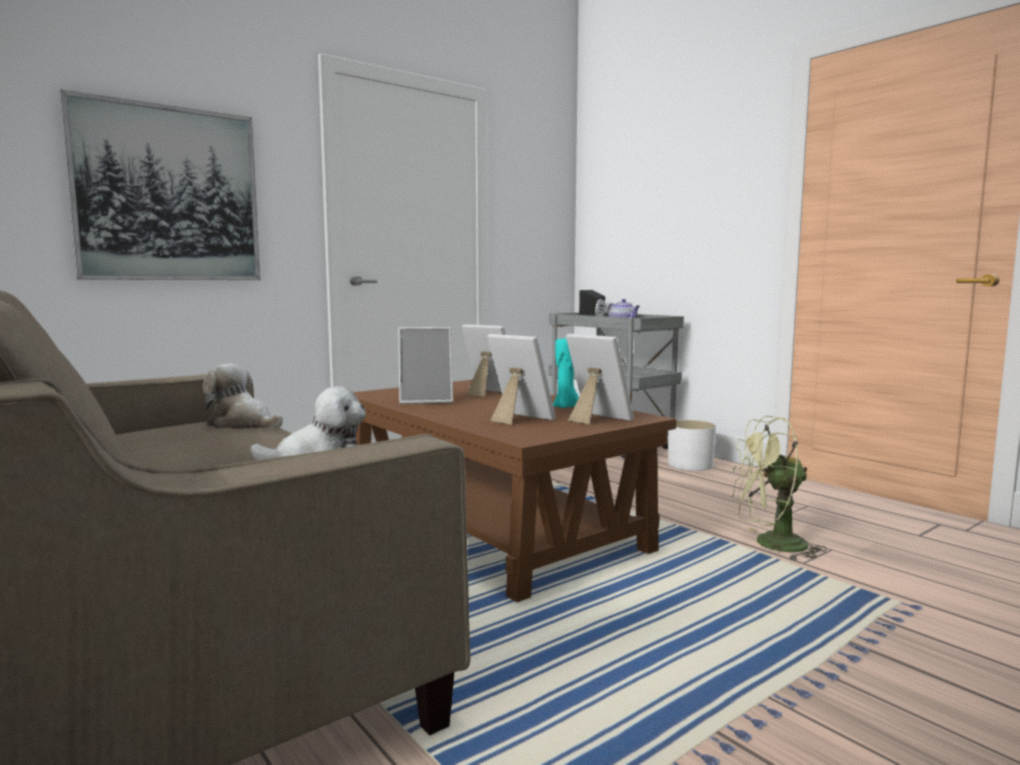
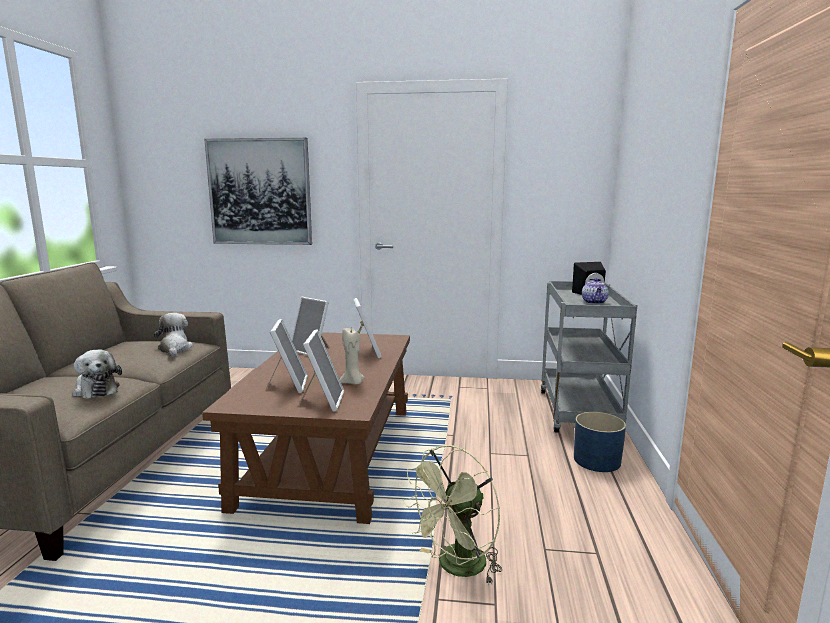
camera: 45 degrees right, 5 degrees up
turquoise candle [553,338,579,408] -> beige candle [340,328,365,385]
white planter [668,420,716,471] -> blue planter [574,412,626,472]
green fan [731,416,827,561] -> green fan turned 90 degrees counterclockwise [402,445,502,585]

